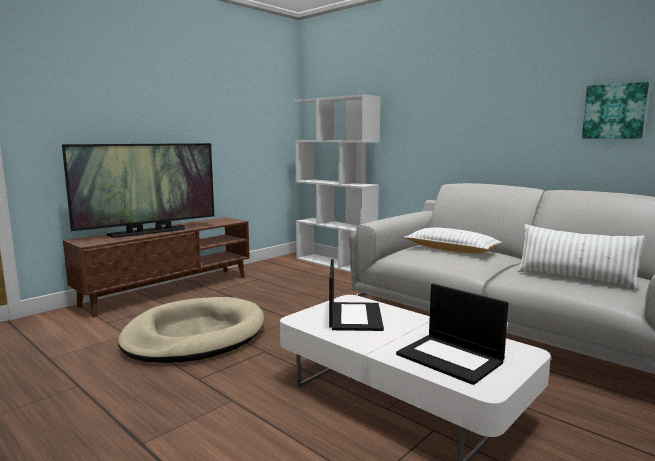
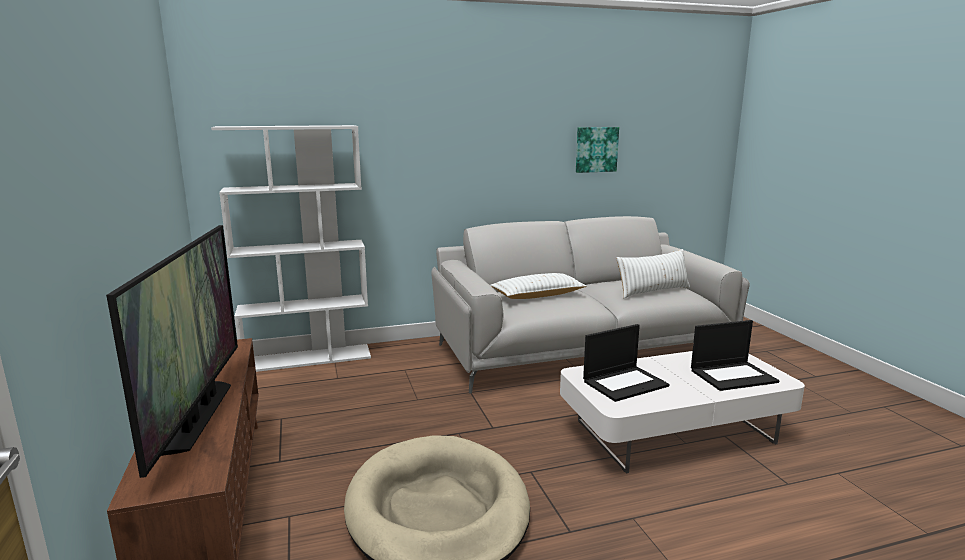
camera: 60 degrees left, 5 degrees up
laptop [329,259,384,331] -> laptop turned 120 degrees clockwise [583,324,670,402]

